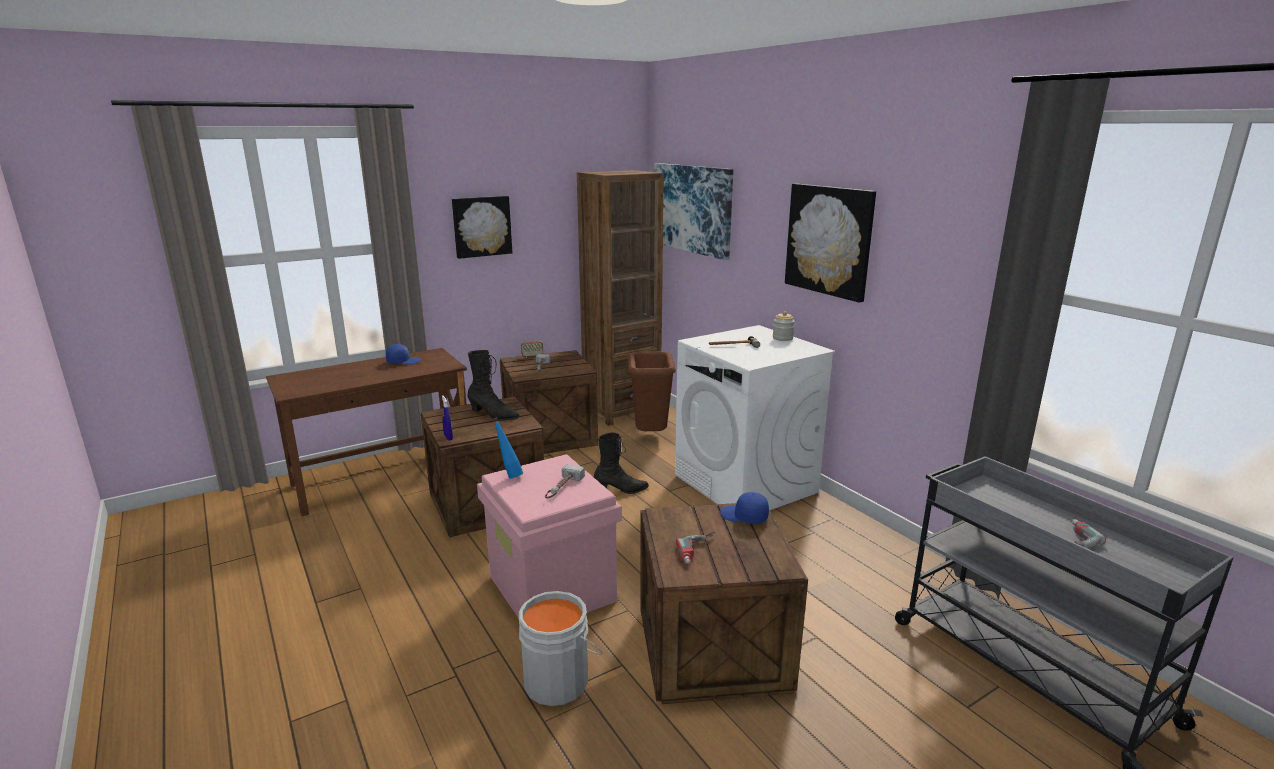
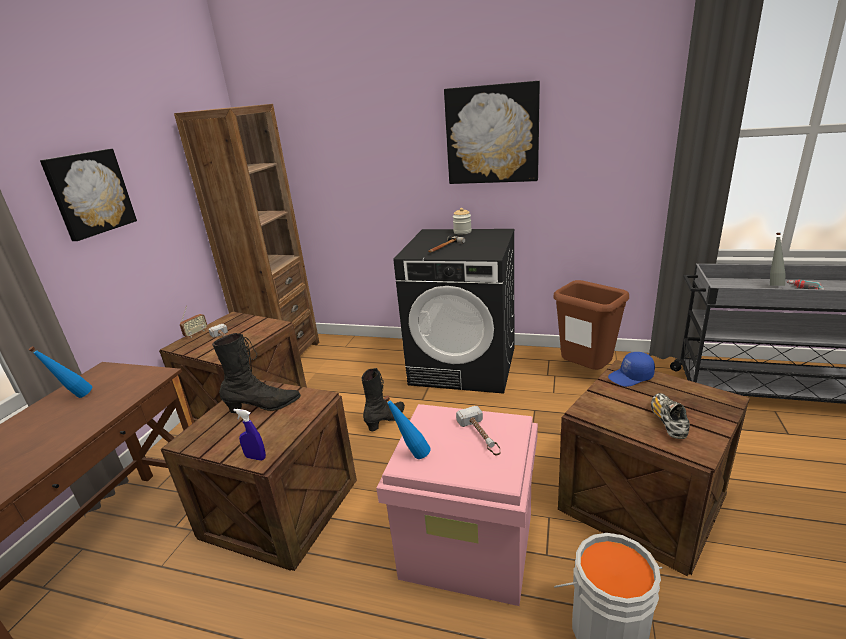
camera: 40 degrees left, 5 degrees up
blue cap [386,344,421,365] -> blue bottle [28,346,92,398]
brown trash can [628,352,676,431] -> brown trash can moved to [553,280,629,370]
picture [654,163,733,260] -> none
white washing machine [675,325,836,510] -> black washing machine [393,229,514,394]
power drill [676,532,715,564] -> shoe [651,393,690,439]
none -> grey bottle [770,233,785,286]

